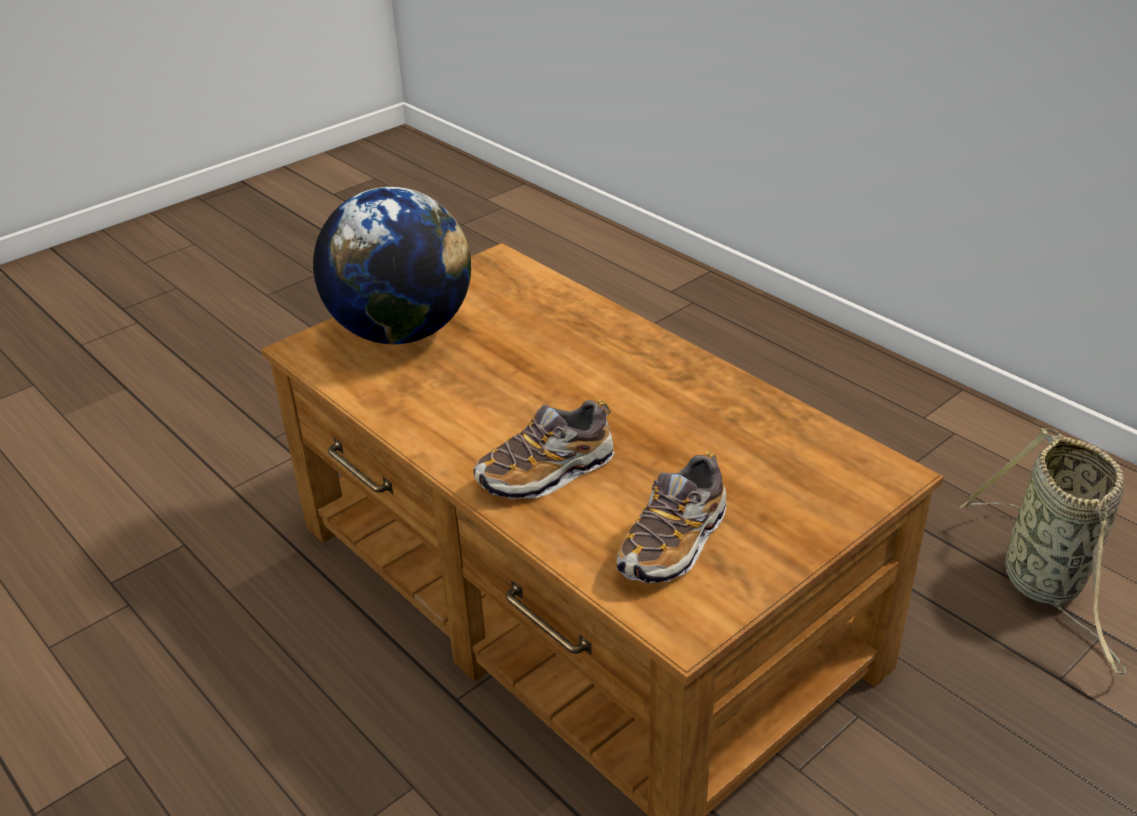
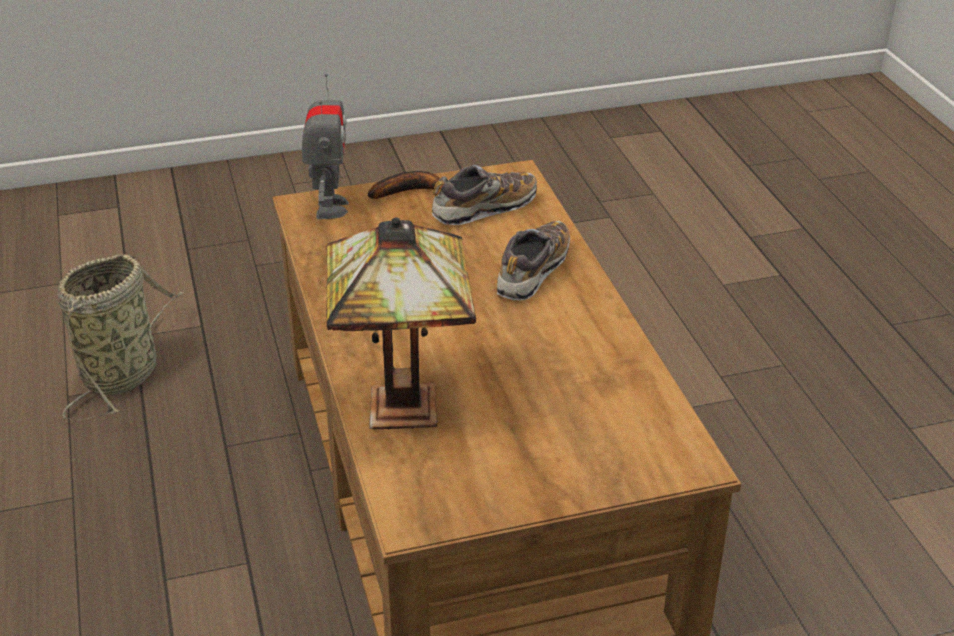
camera: 155 degrees left, 0 degrees up
globe [313,187,471,344] -> none
shoe [474,400,615,499] -> shoe turned 60 degrees counterclockwise [497,221,570,300]
none -> toy robot [302,73,349,219]
none -> table lamp [326,217,476,430]
none -> banana [368,171,440,199]

